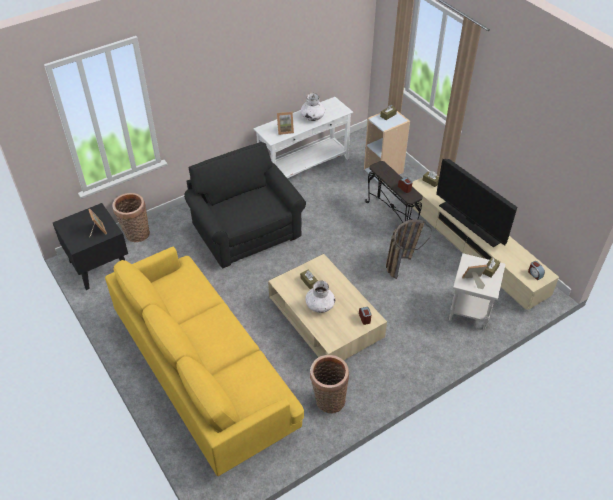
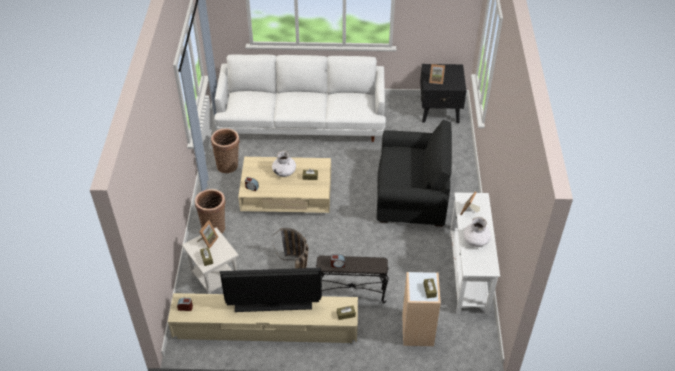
camera: 125 degrees right, 0 degrees up
yellow sofa [105,247,304,476] -> white sofa [214,54,386,142]
basket [112,193,150,242] -> basket moved to [195,189,226,233]

